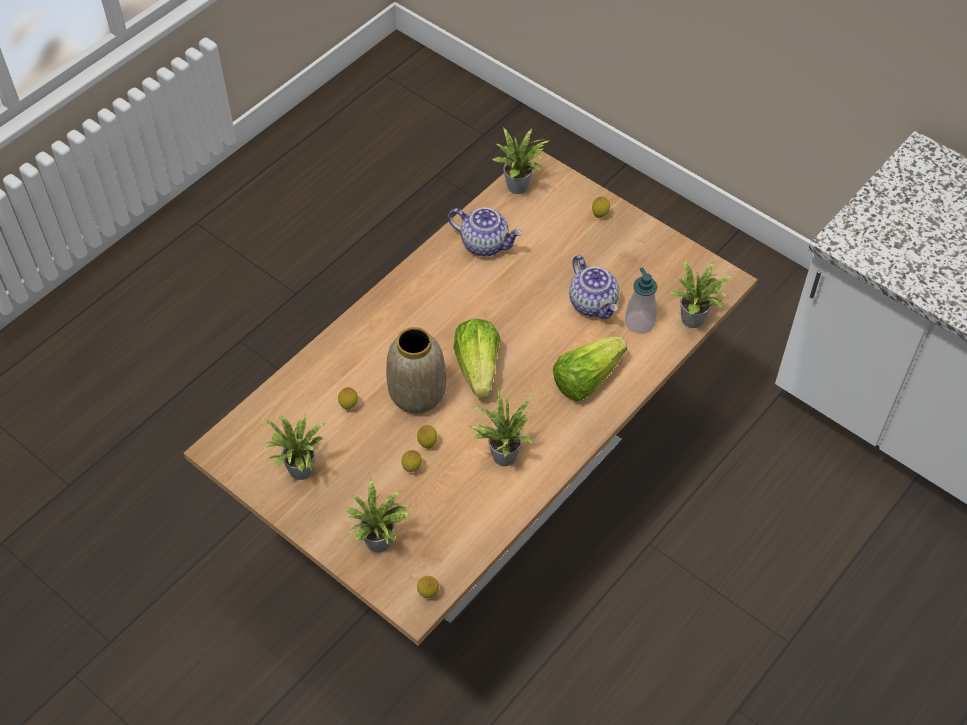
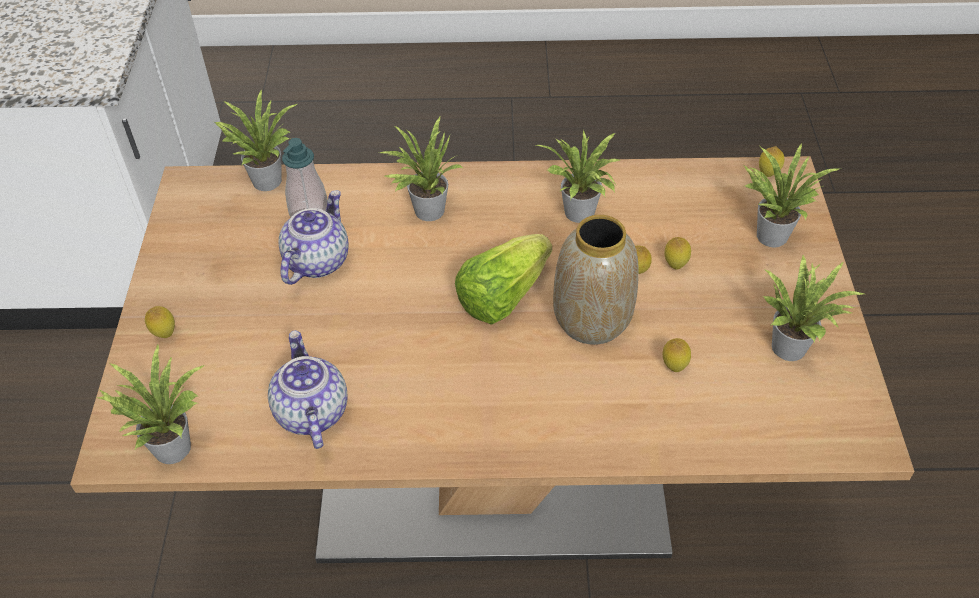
camera: 130 degrees left, 5 degrees down
lettuce [553,336,627,401] -> potted plant [380,117,465,221]

